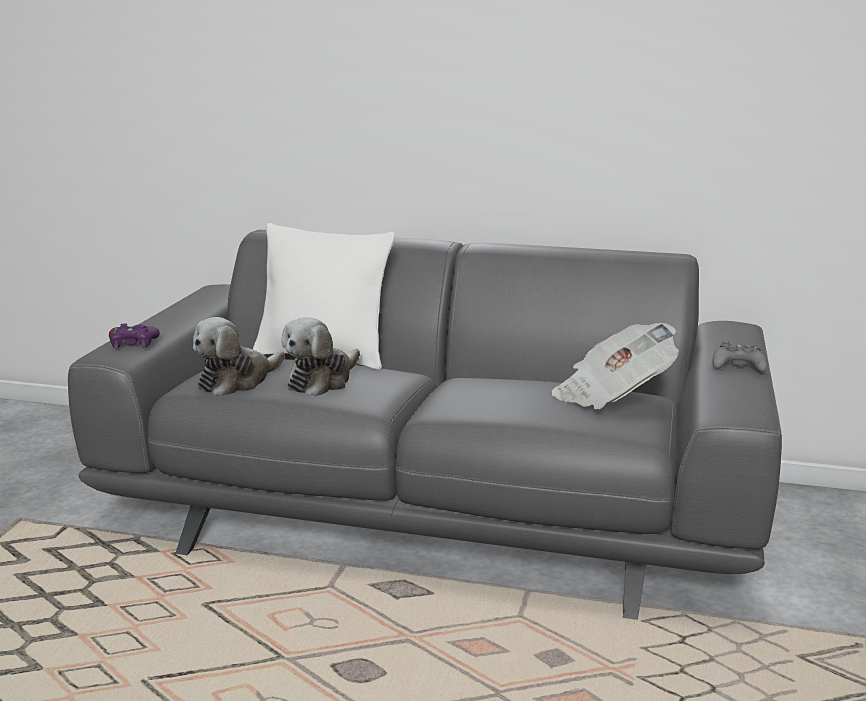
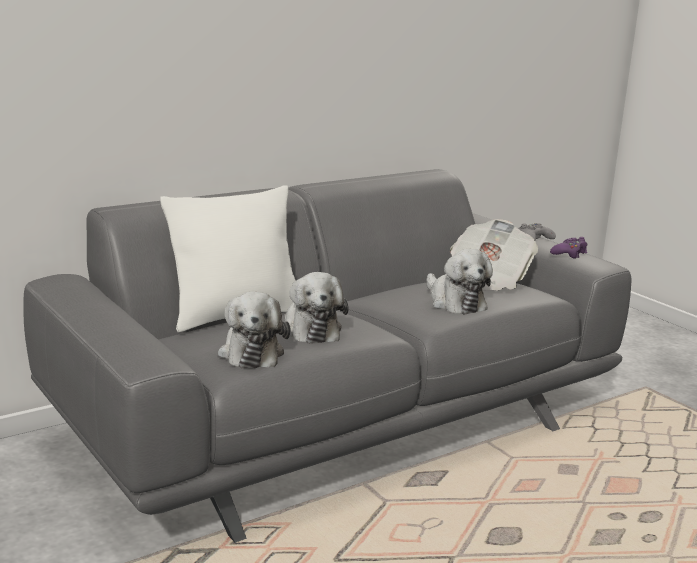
camera: 50 degrees left, 0 degrees up
purple game controller [109,323,160,348] -> purple game controller moved to [550,237,587,259]
none -> plush toy [427,249,493,314]

